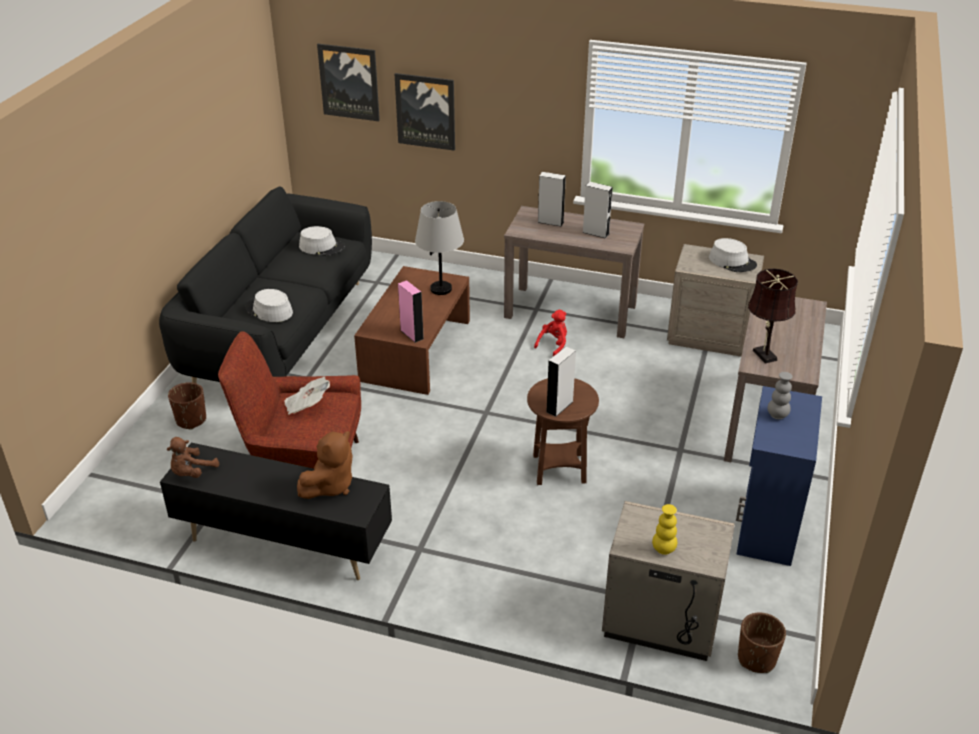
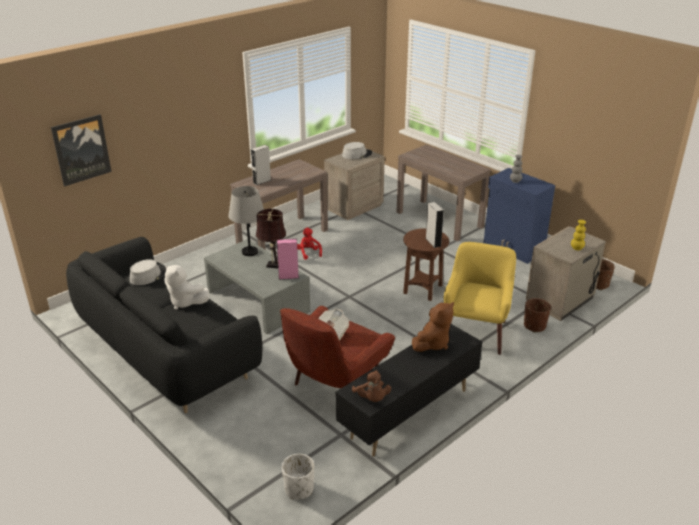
camera: 60 degrees left, 5 degrees down
brown planter [168,382,206,429] -> brown planter moved to [524,298,551,332]
grey hat [246,289,293,322] -> none
brown plush toy [297,431,353,499] -> brown plush toy turned 60 degrees clockwise [412,302,454,352]
brown coffee table [354,266,470,395] -> grey coffee table [204,239,310,334]
picture [395,73,455,151] -> none
grey speaker [582,182,613,239] -> none
brown table lamp [748,269,798,364] -> brown table lamp moved to [256,209,286,268]
none -> white plush toy [164,265,209,310]
none -> white planter [282,454,315,500]
none -> yellow armchair [444,242,516,355]

